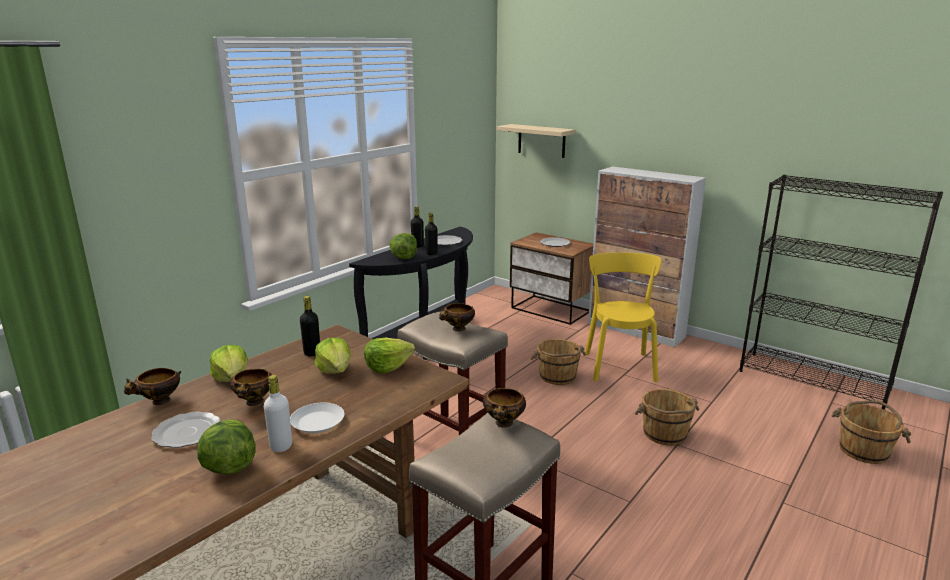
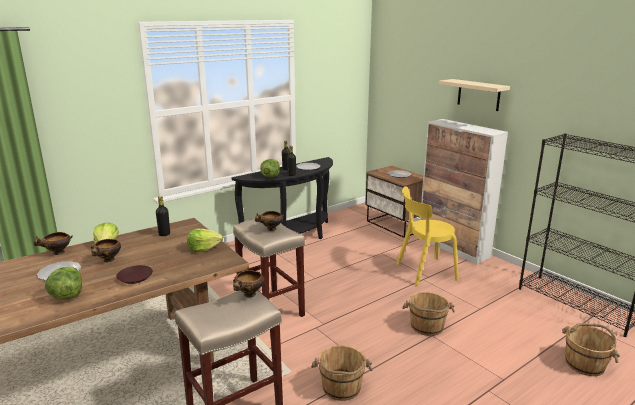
camera: 15 degrees right, 0 degrees up
white bottle [264,375,292,452] -> none
white plate [290,403,344,433] -> brown plate [116,265,153,284]
lettuce [315,337,351,374] -> none
beige shelf [497,124,575,158] -> beige shelf moved to [439,79,510,111]
brown bucket [531,339,586,385] -> brown bucket moved to [311,345,373,401]
yellow chair [585,252,661,382] -> yellow chair turned 120 degrees counterclockwise [397,186,459,286]

